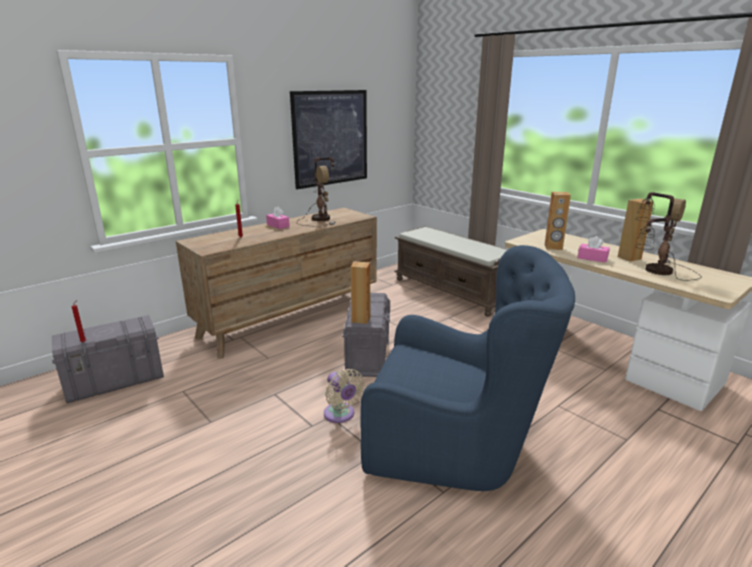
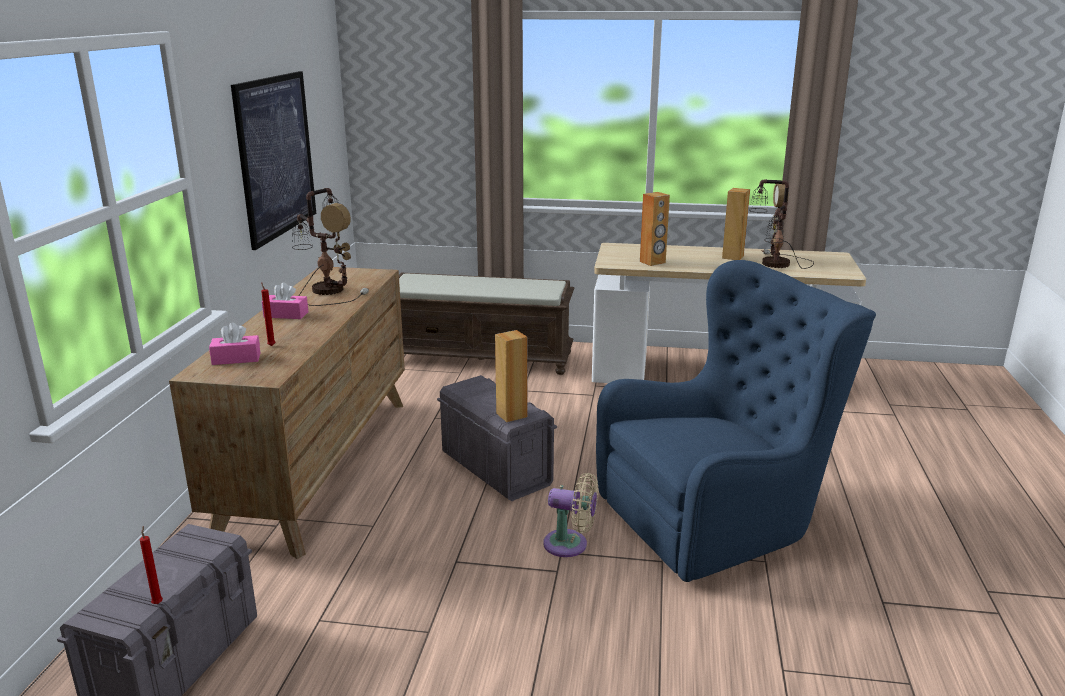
camera: 40 degrees left, 0 degrees up
pink tissue box [578,236,610,263] -> pink tissue box moved to [209,323,260,365]

